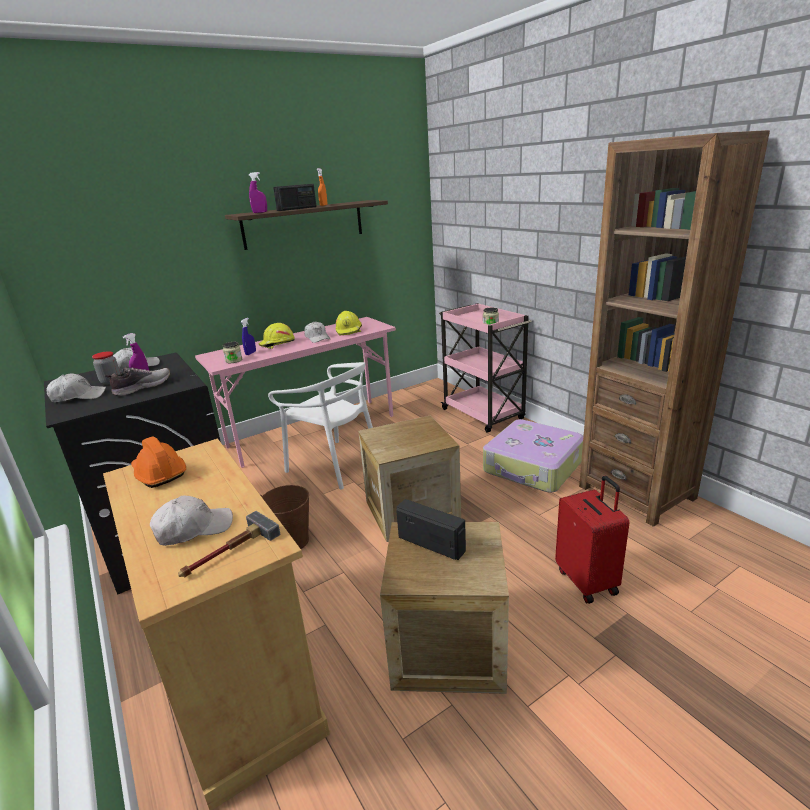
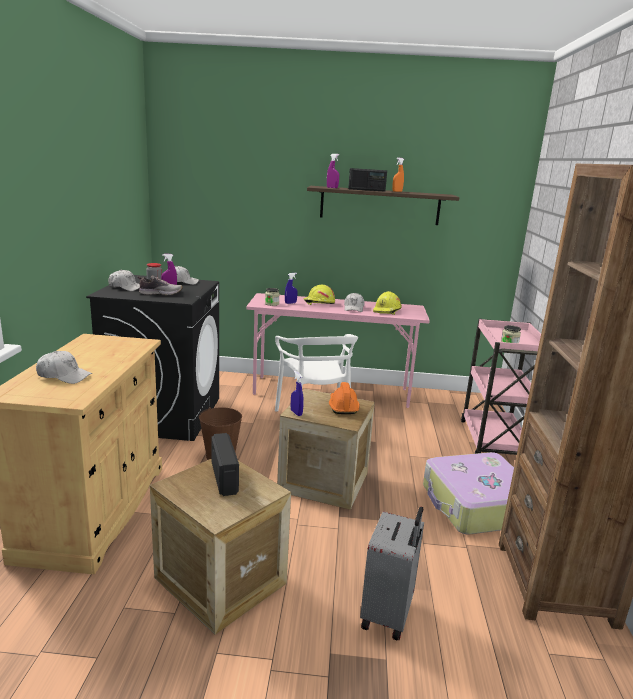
camera: 35 degrees right, 5 degrees down
orange hard hat [131,437,186,488] -> orange hard hat moved to [329,382,360,414]
hammer [178,511,280,577] -> none
red suitcase [555,476,630,604] -> grey suitcase [360,507,424,641]
none -> blue spray bottle [291,371,304,416]

